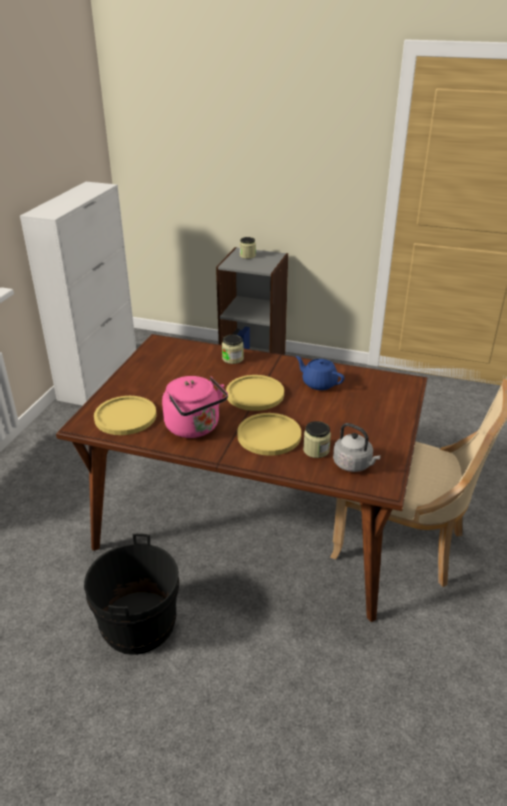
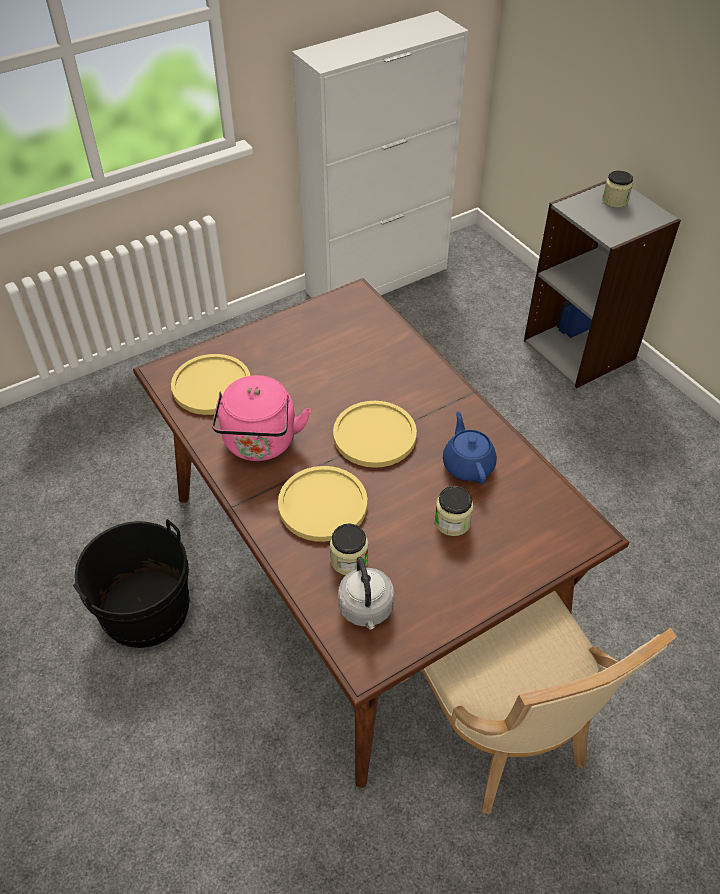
camera: 40 degrees right, 15 degrees up
jar [222,335,244,364] -> jar moved to [435,486,474,536]

